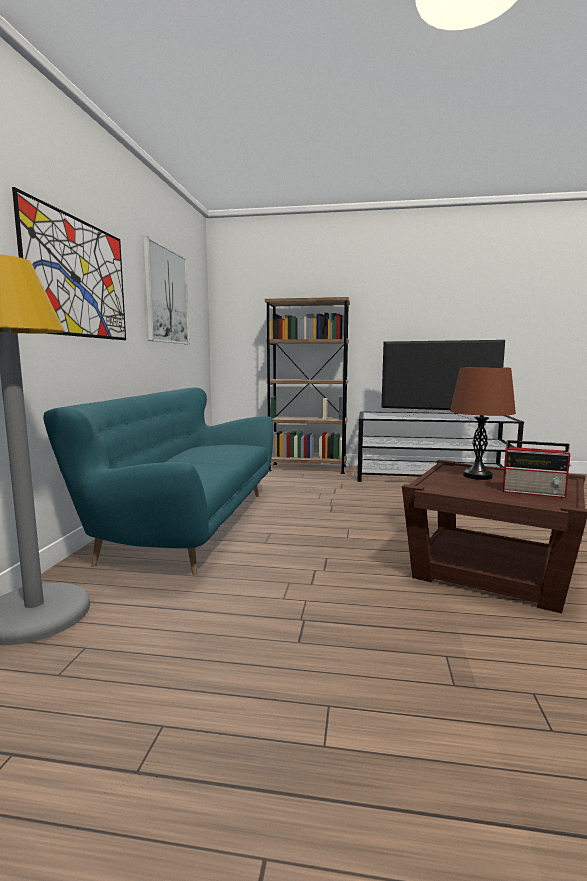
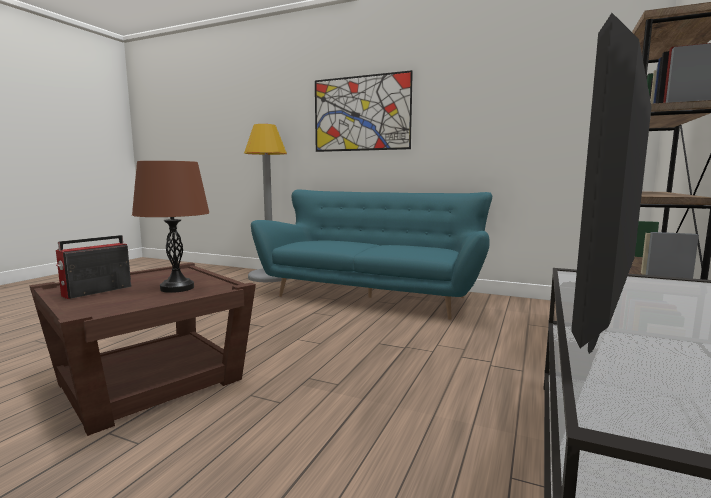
camera: 105 degrees right, 0 degrees up
picture [143,236,190,344] -> none

